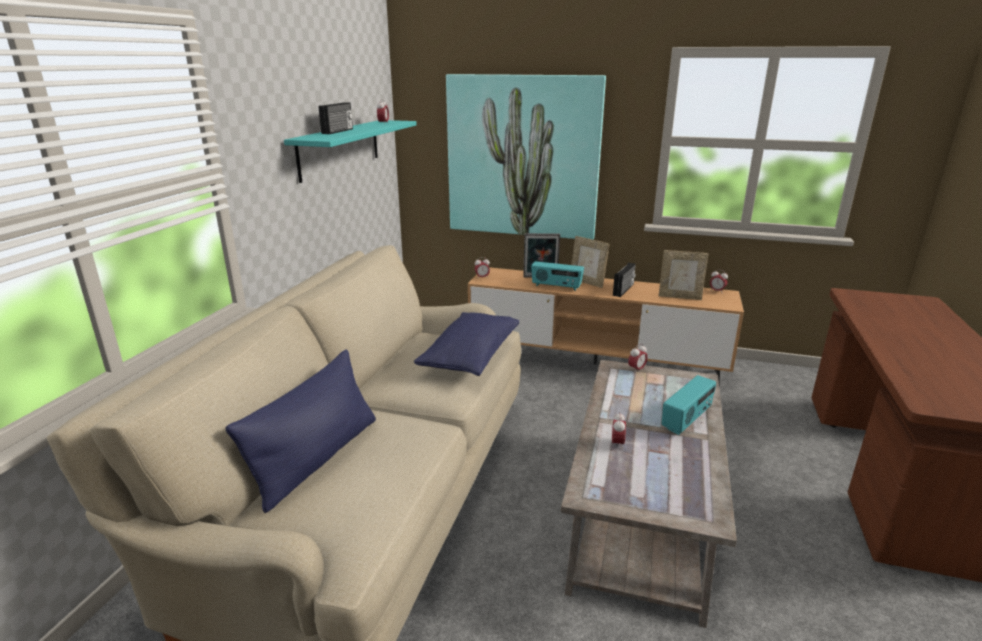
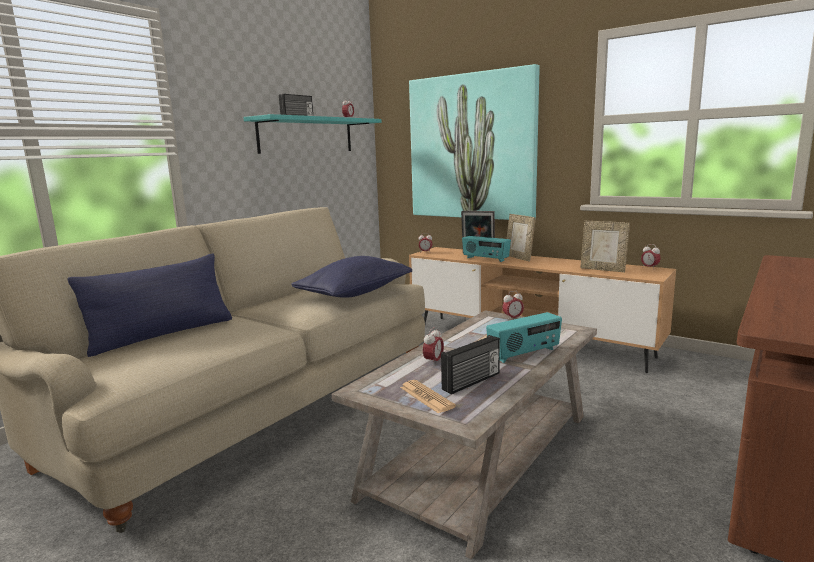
camera: 20 degrees right, 10 degrees down
radio [613,263,636,297] -> radio moved to [441,335,500,394]
none -> newspaper [400,380,456,414]

